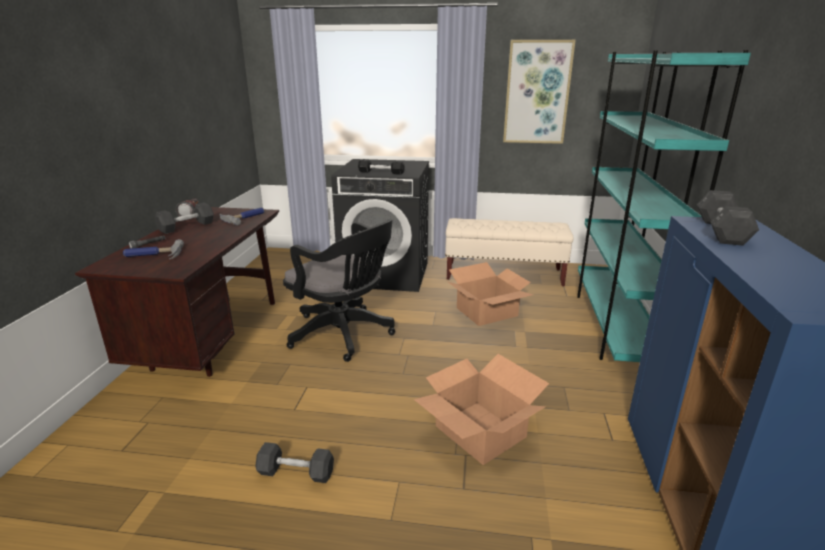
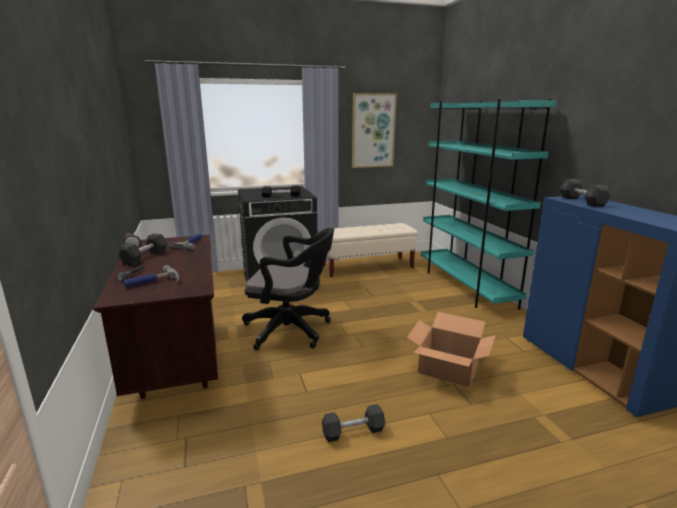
camera: 25 degrees left, 5 degrees down
cardboard box [448,262,533,326] -> none

